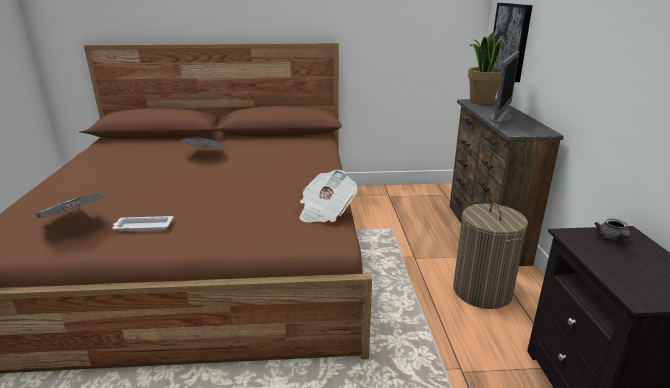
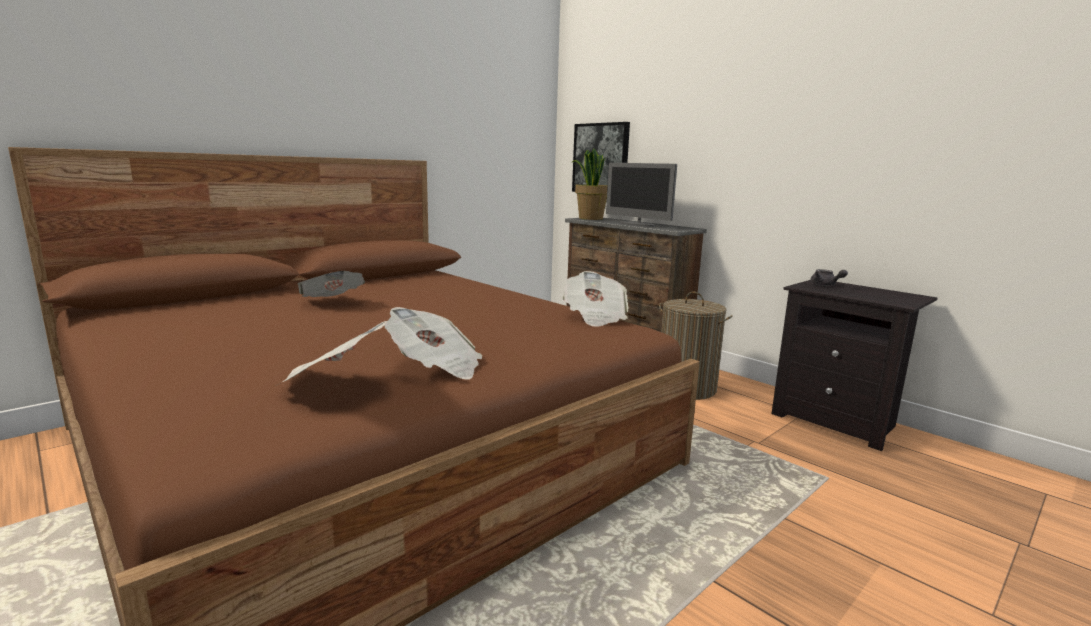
camera: 40 degrees left, 10 degrees down
white tray [112,216,174,231] -> newspaper [385,307,482,380]
monitor [490,51,520,124] -> monitor turned 150 degrees clockwise [606,163,677,227]

